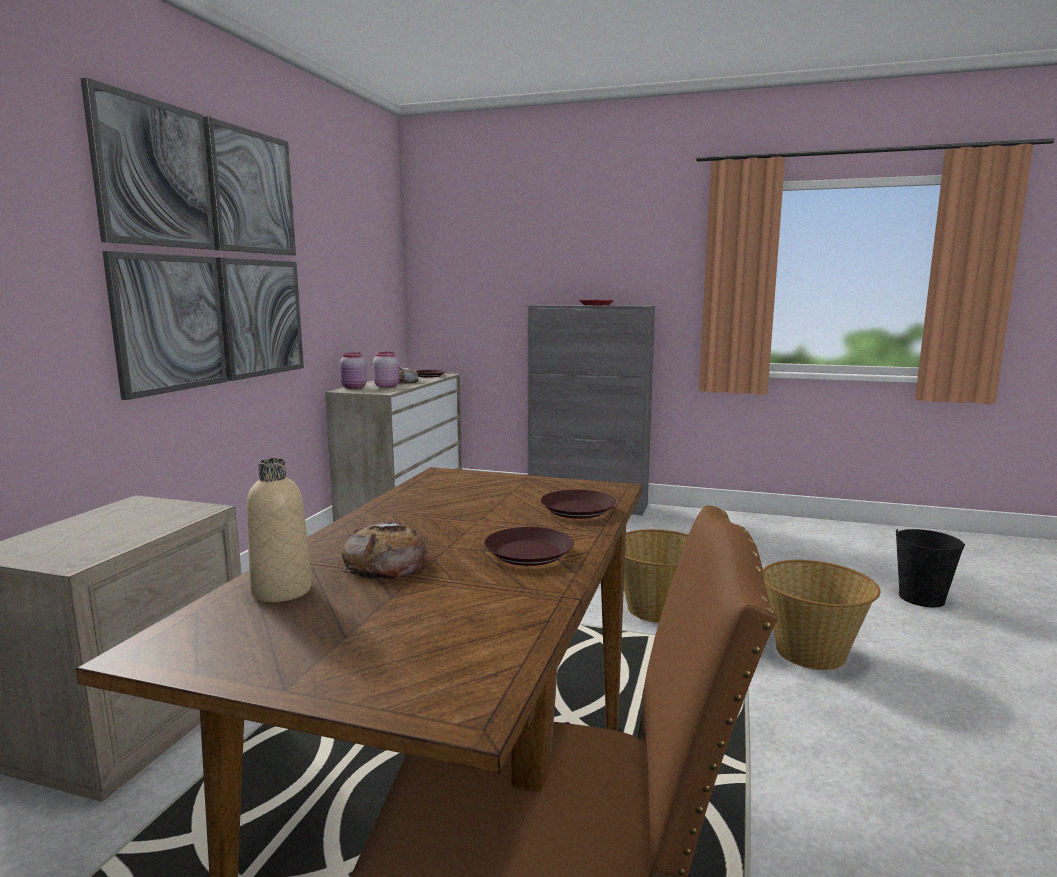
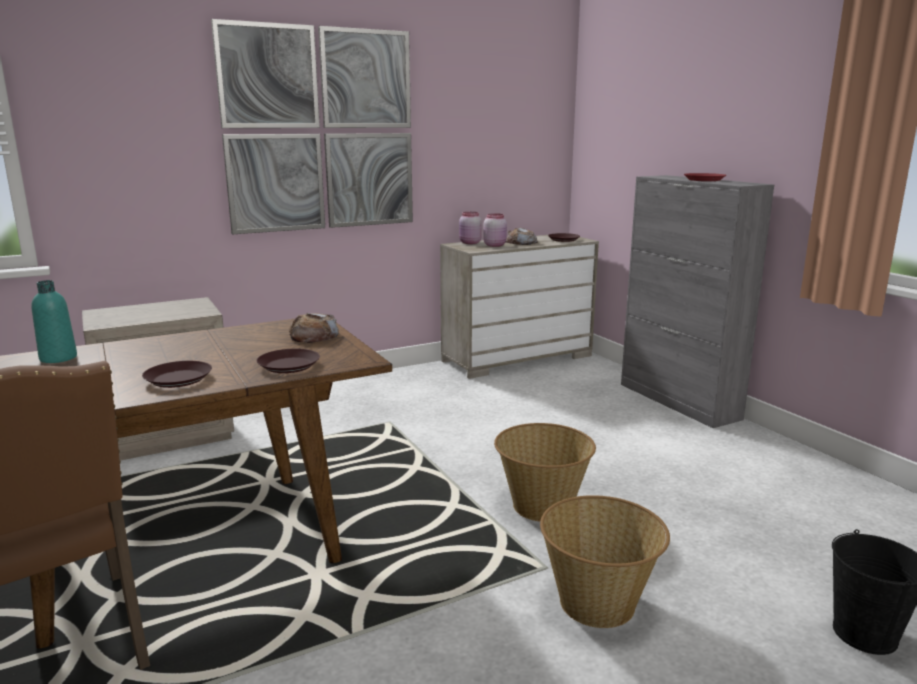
camera: 45 degrees right, 5 degrees up
beige bottle [246,458,312,602] -> turquoise bottle [31,280,77,363]
bread [341,521,428,579] -> bread moved to [289,313,339,343]

